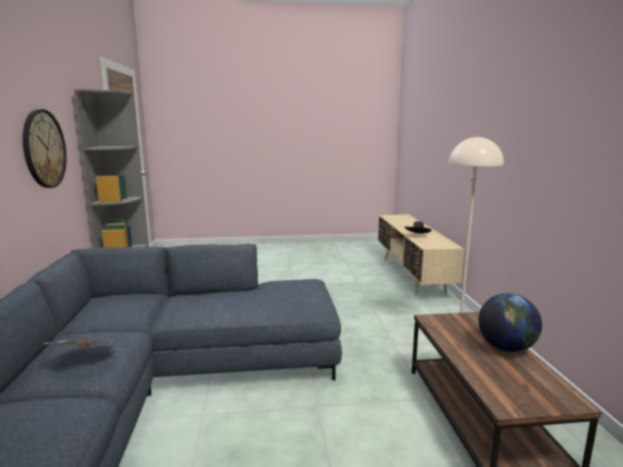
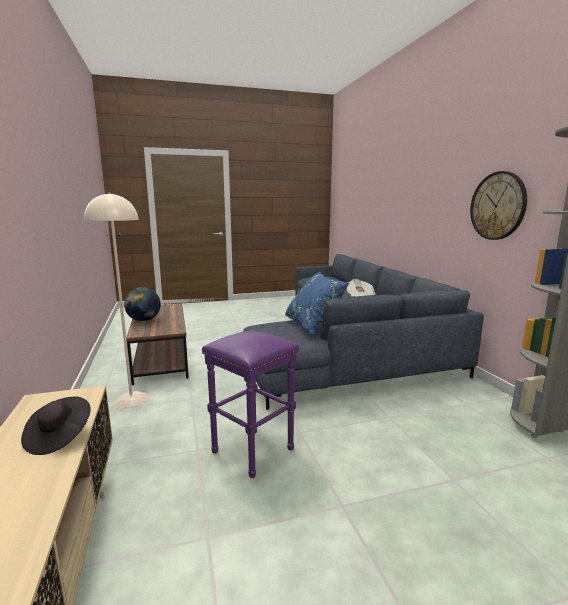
camera: 170 degrees right, 0 degrees up
none -> purple stool [202,330,299,478]
none -> blue pillow [285,271,349,334]

